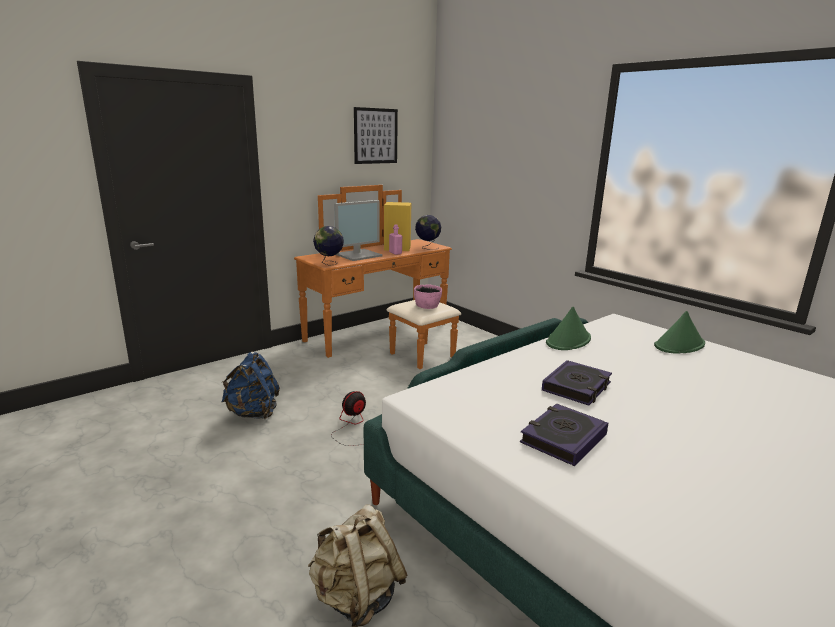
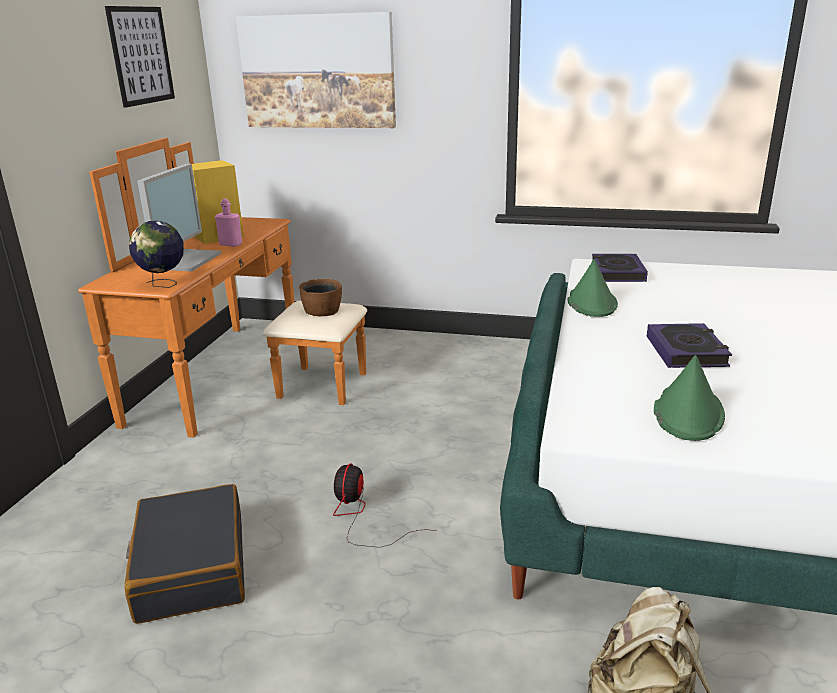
camera: 35 degrees left, 5 degrees up
blue backpack [221,352,280,420] -> black suitcase [125,484,245,624]
pink bowl [414,284,442,309] -> brown bowl [299,279,342,317]
globe [415,215,441,250] -> none
book [520,404,608,466] -> book moved to [592,254,648,282]
green hat [654,311,705,353] -> green hat moved to [654,355,725,441]
none -> picture [236,12,396,128]

